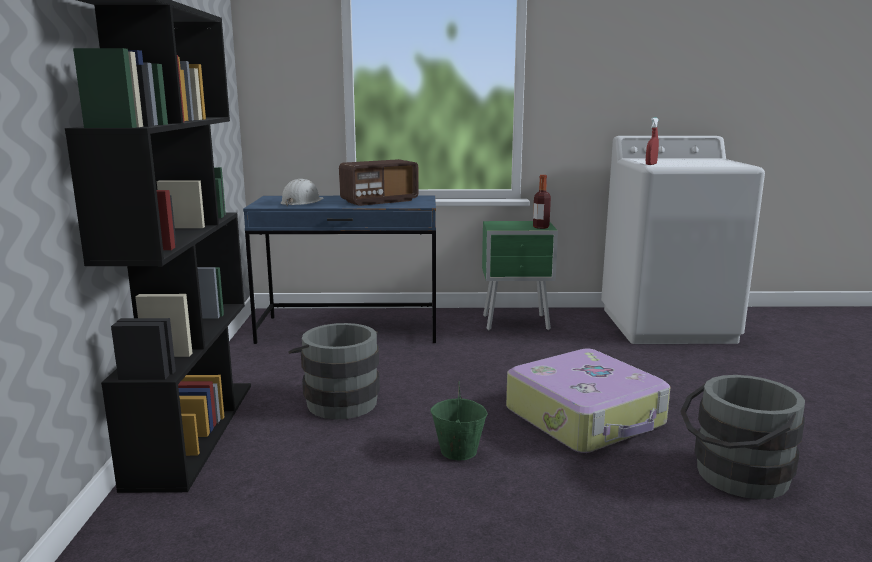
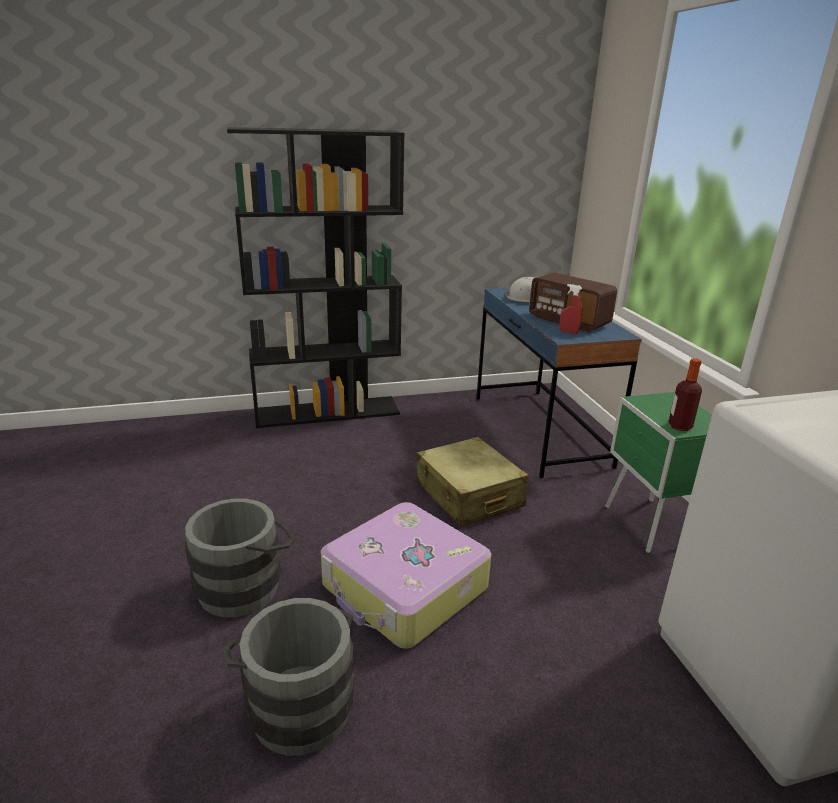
camera: 75 degrees right, 10 degrees up
grey bucket [288,323,380,419] -> grey bucket moved to [185,498,295,617]
green bucket [430,381,488,460] -> none
red spray bottle [646,118,659,165] -> red spray bottle moved to [560,284,582,334]
none -> beige suitcase [417,437,529,527]

